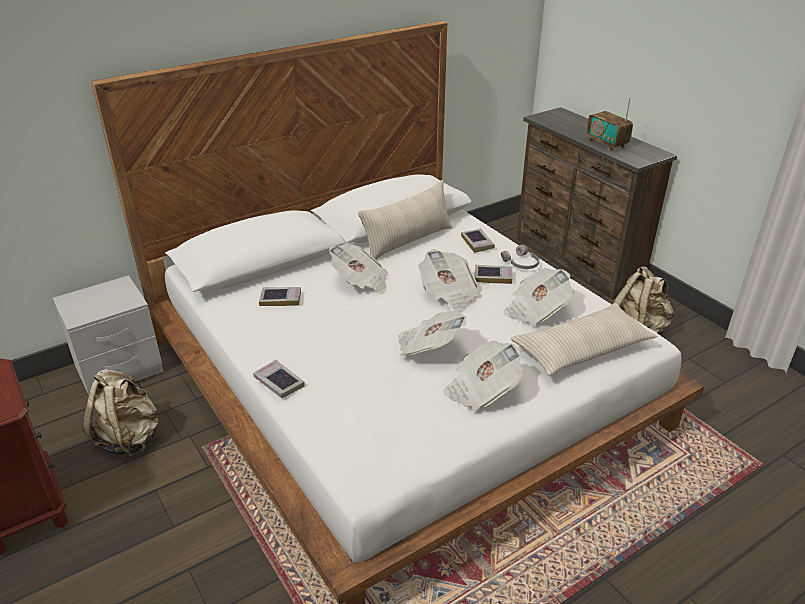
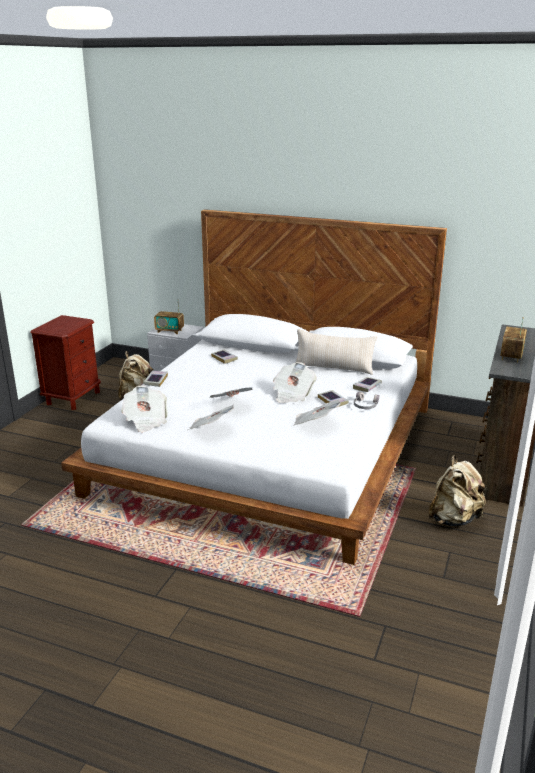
camera: 55 degrees right, 10 degrees down
newspaper [329,244,387,292] -> newspaper moved to [121,386,168,432]
beige pillow [511,303,657,376] -> none
none -> radio [154,304,184,334]

